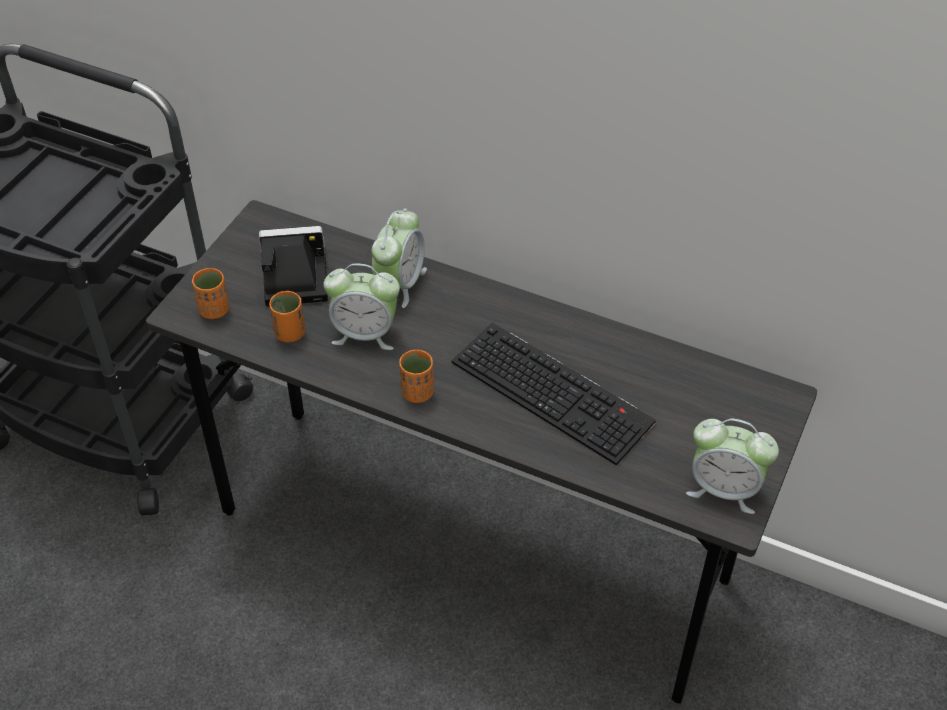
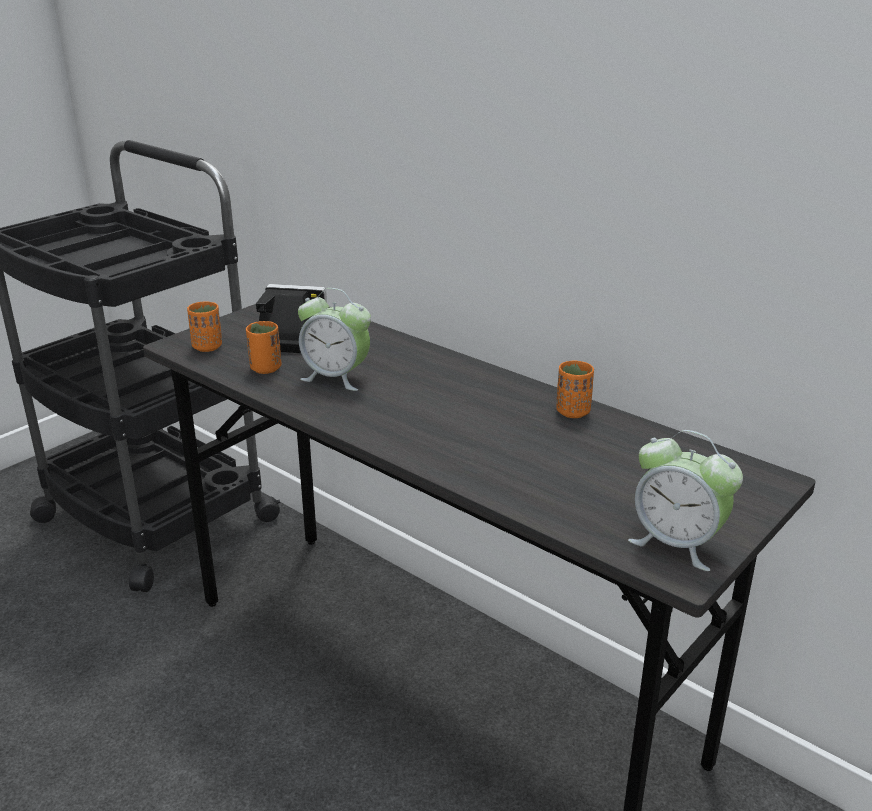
camera: 15 degrees right, 20 degrees down
alarm clock [372,208,427,308] -> none
orange cup [399,350,434,403] -> orange cup moved to [556,360,594,418]
keyboard [452,323,656,465] -> none

